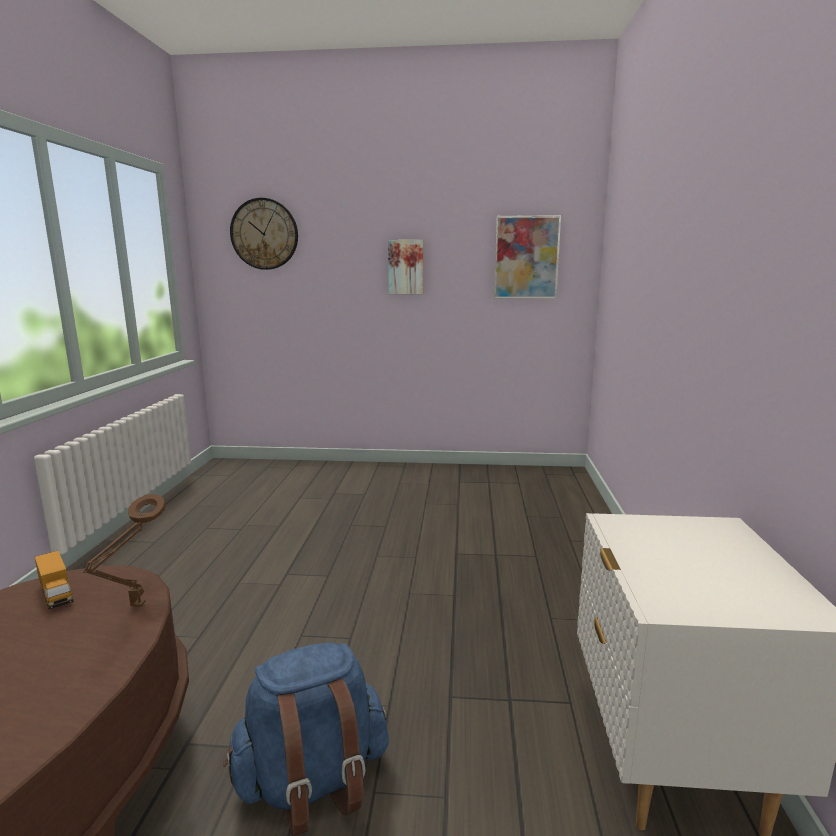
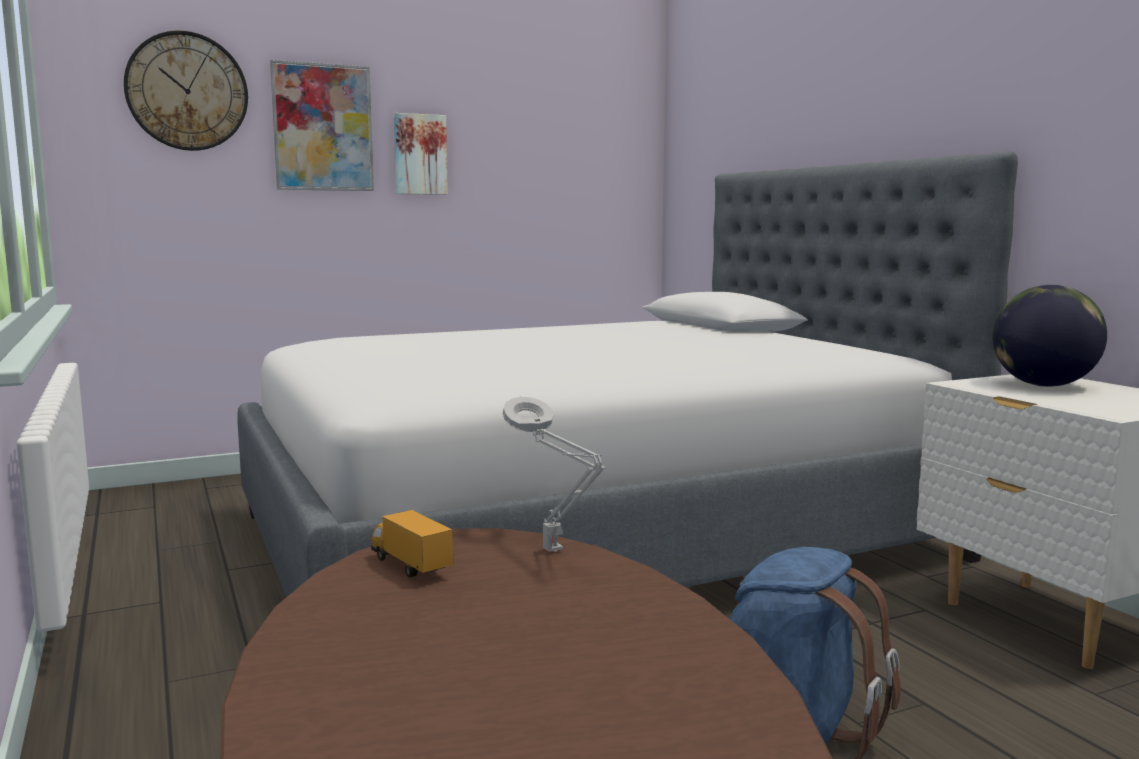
camera: 30 degrees left, 5 degrees down
toy truck [35,551,73,609] -> toy truck turned 150 degrees counterclockwise [371,510,453,578]
brown table lamp [83,494,166,607] -> grey table lamp [503,397,605,552]
picture [494,215,561,299] -> picture moved to [270,60,374,191]
none -> bed [237,151,1018,597]
none -> globe [992,285,1107,387]

